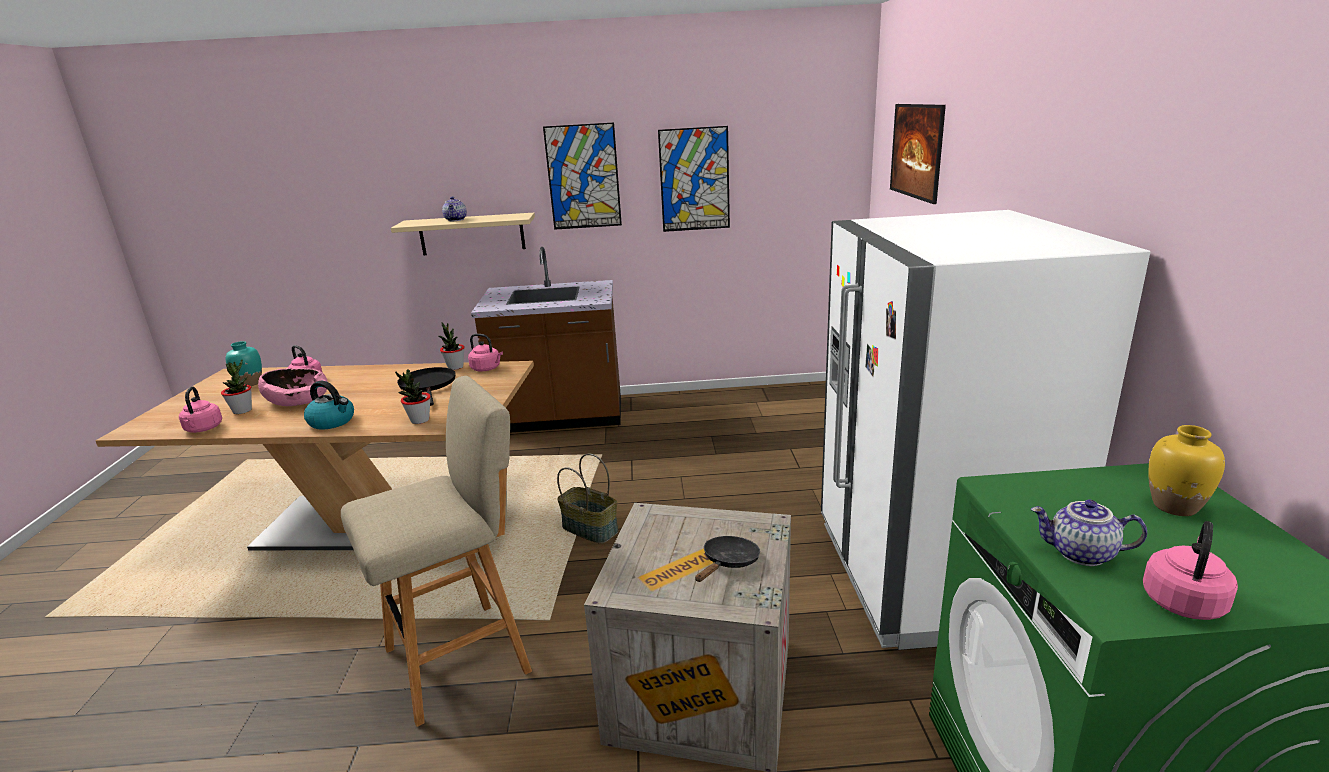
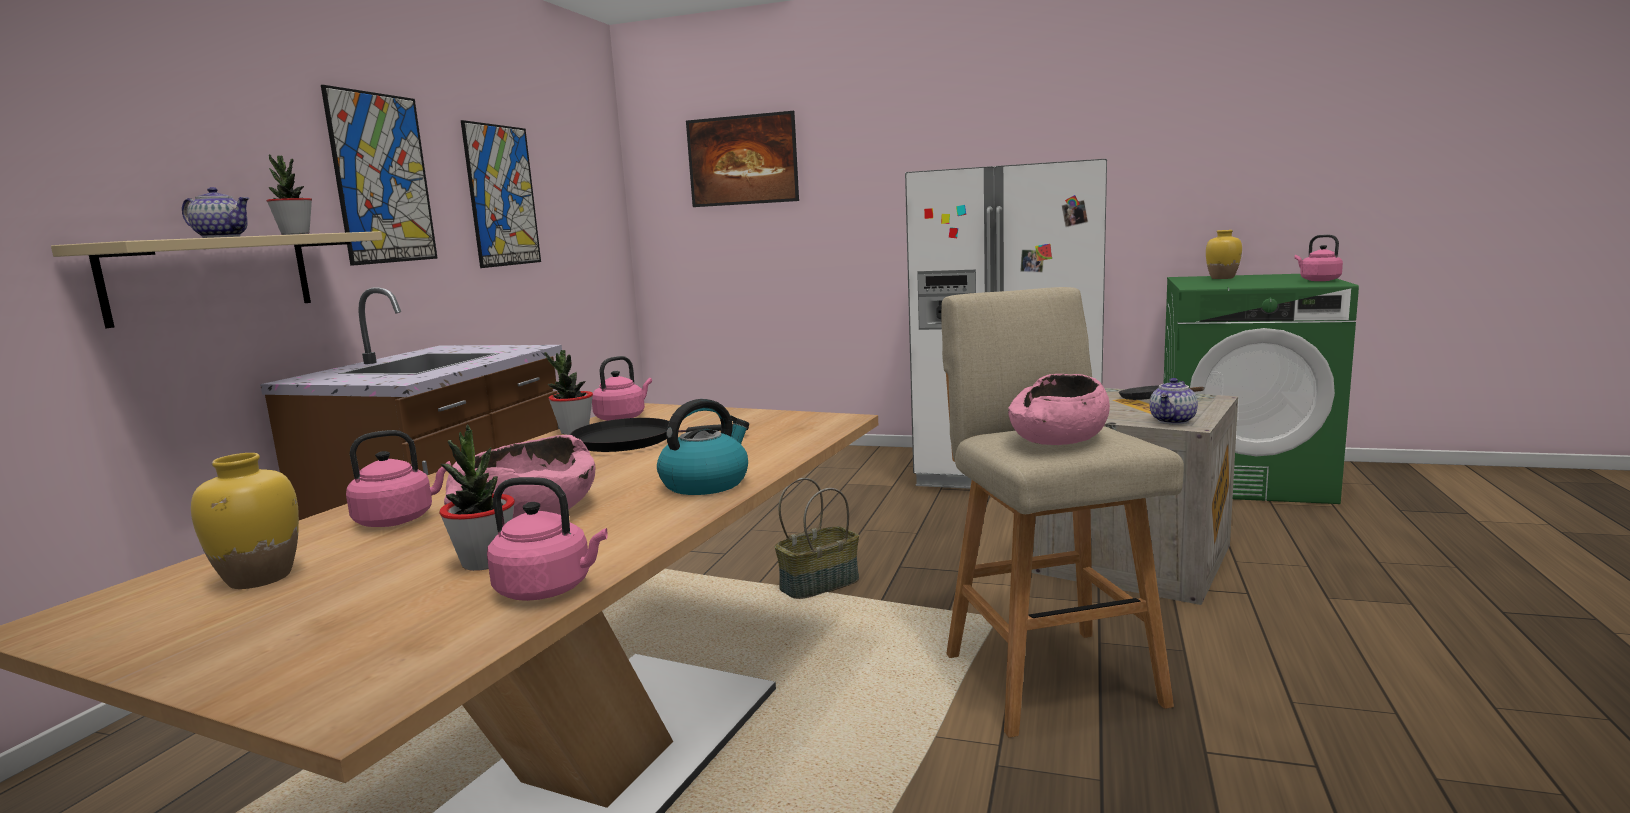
camera: 70 degrees left, 10 degrees down
turquoise vase [226,341,262,386] -> yellow vase [191,453,299,589]
potted plant [395,369,431,424] -> potted plant moved to [267,154,312,235]
teapot [1031,500,1147,566] -> teapot moved to [1150,378,1198,424]
none -> pink bowl [1008,374,1110,445]

